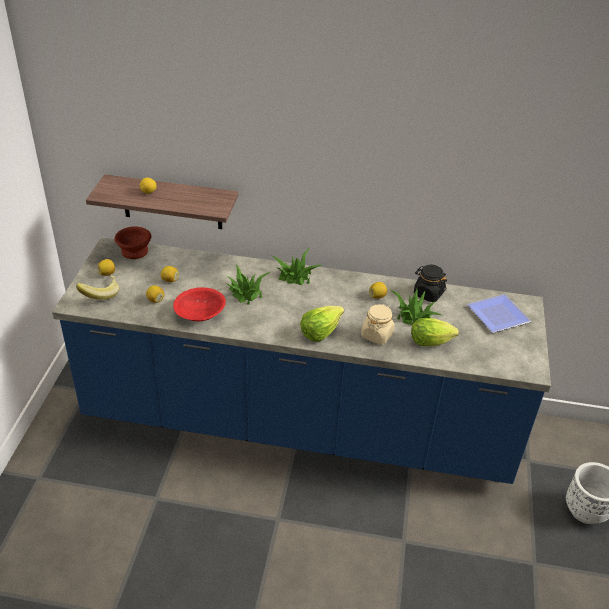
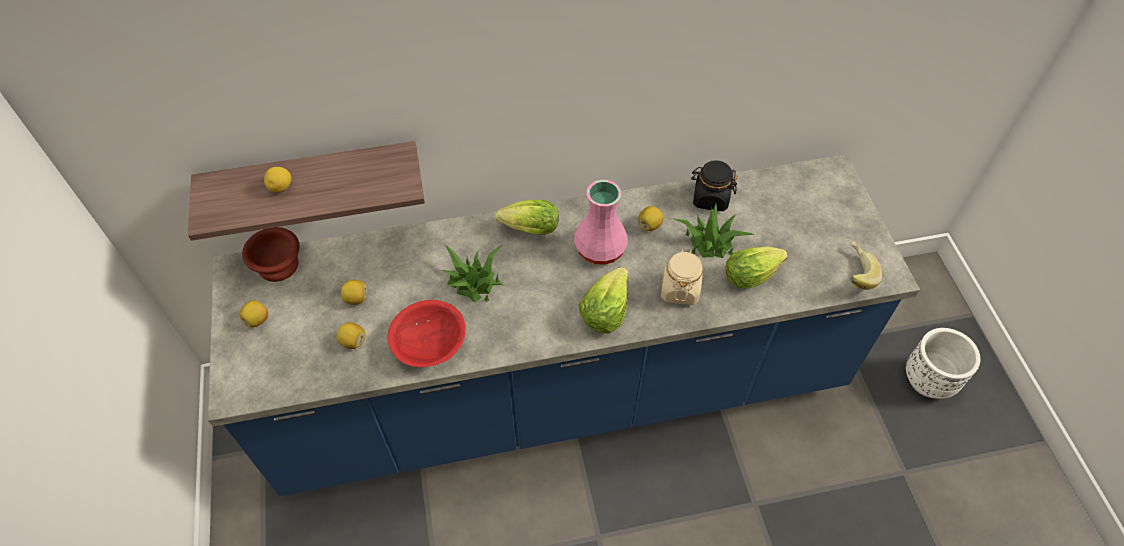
camera: 20 degrees left, 15 degrees up
banana [76,276,119,300] -> banana moved to [850,242,882,290]
potted plant [273,247,322,285] -> lettuce [495,200,559,235]
plate [467,294,531,333] -> none
none -> pink vase [574,180,628,265]

